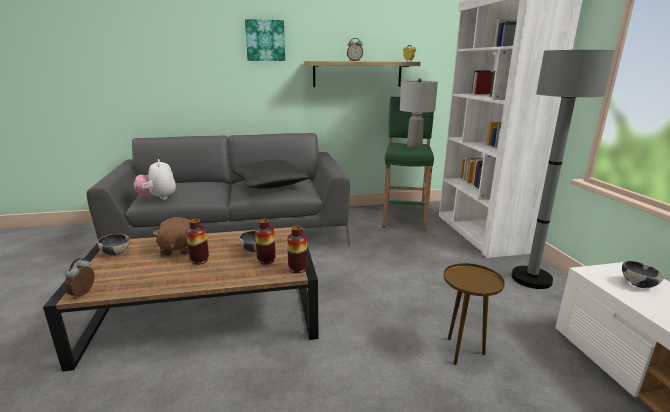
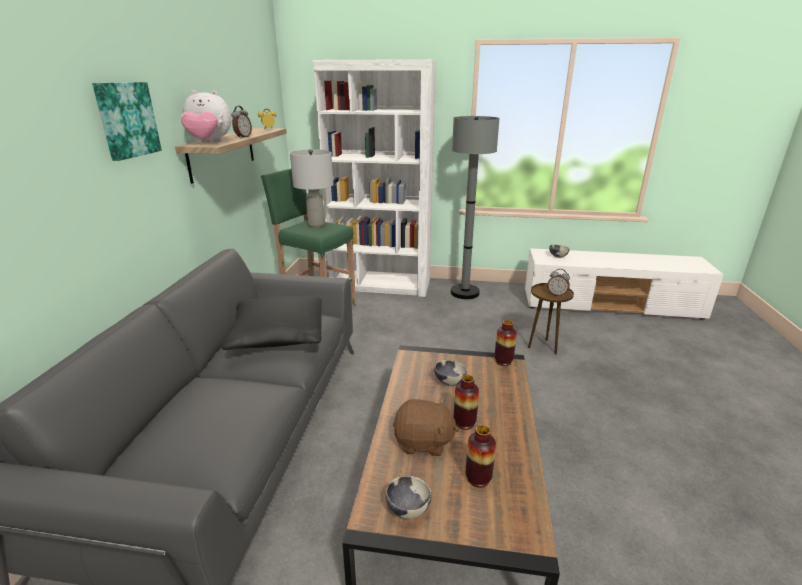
camera: 70 degrees left, 5 degrees up
alarm clock [65,258,94,299] -> alarm clock moved to [547,269,570,297]
plush toy [134,159,176,200] -> plush toy moved to [181,90,231,143]
vase [255,219,276,265] -> vase moved to [466,425,496,488]

